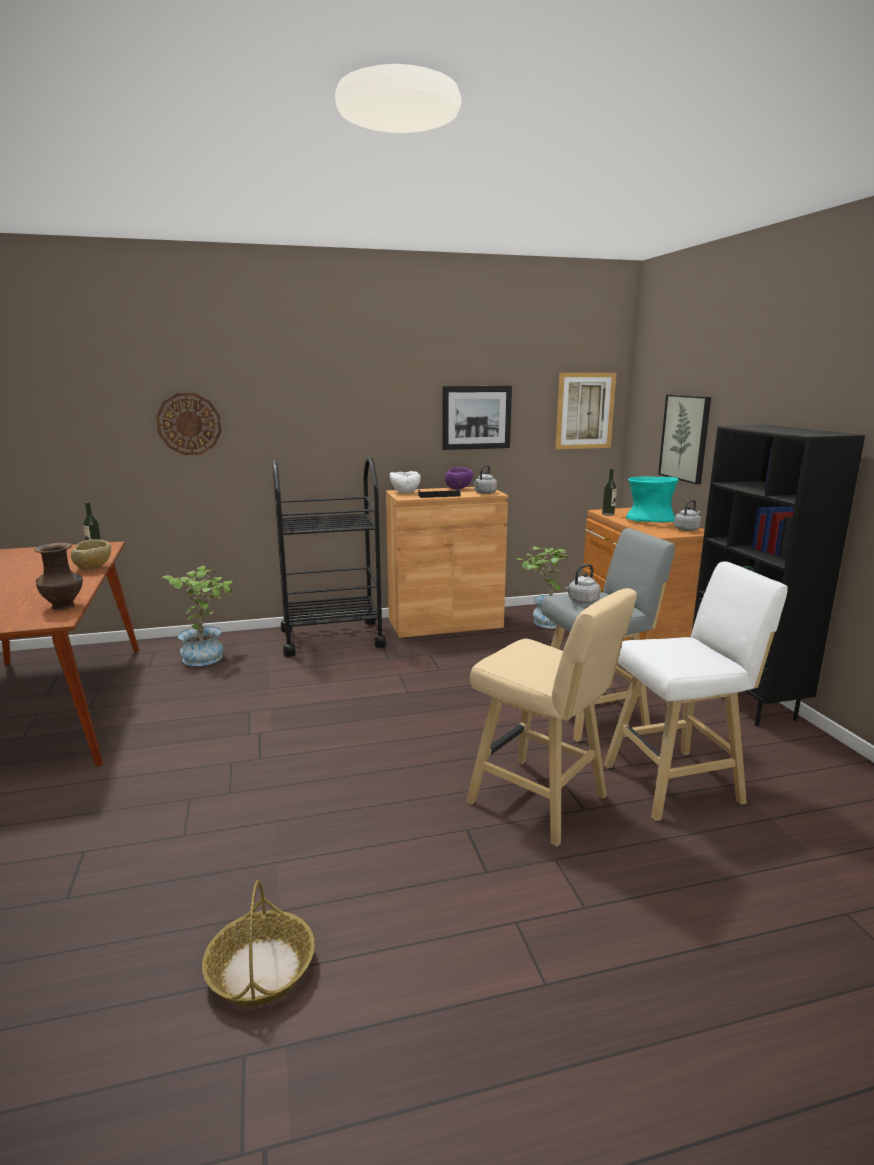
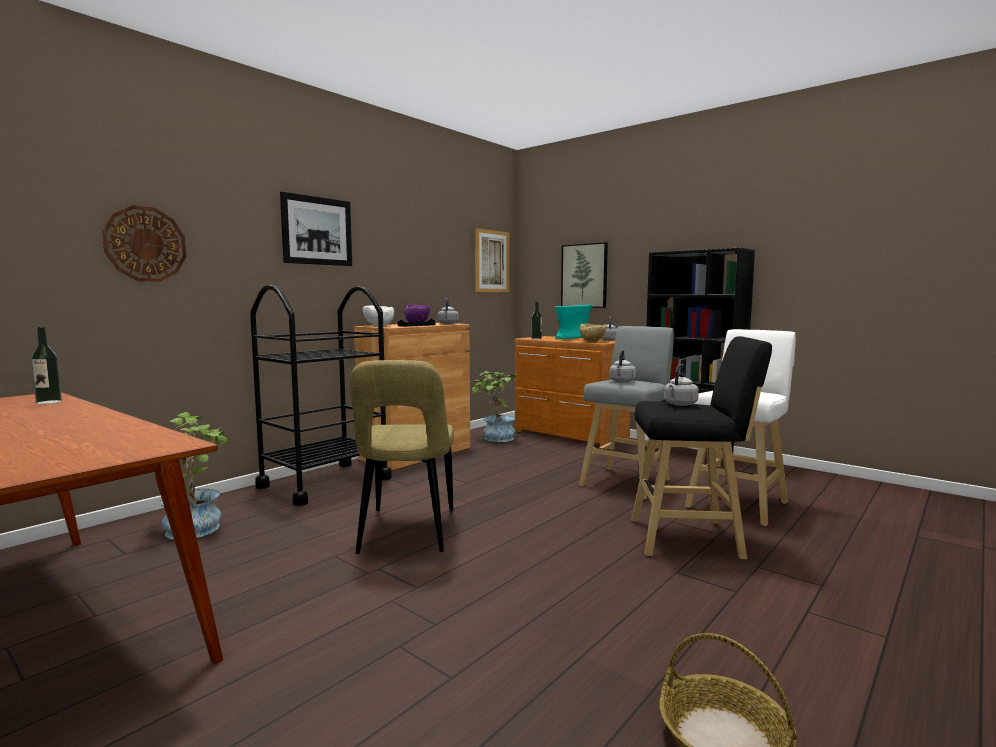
camera: 35 degrees left, 10 degrees down
brown vase [34,543,83,610] -> none
beige bowl [71,539,111,570] -> beige bowl moved to [579,323,607,342]
picture [443,386,512,450] -> picture moved to [280,192,352,266]
beige stool [466,588,637,847] -> black stool [631,336,772,560]
none -> beige chair [350,360,454,554]
none -> grey kettle [664,364,699,406]

